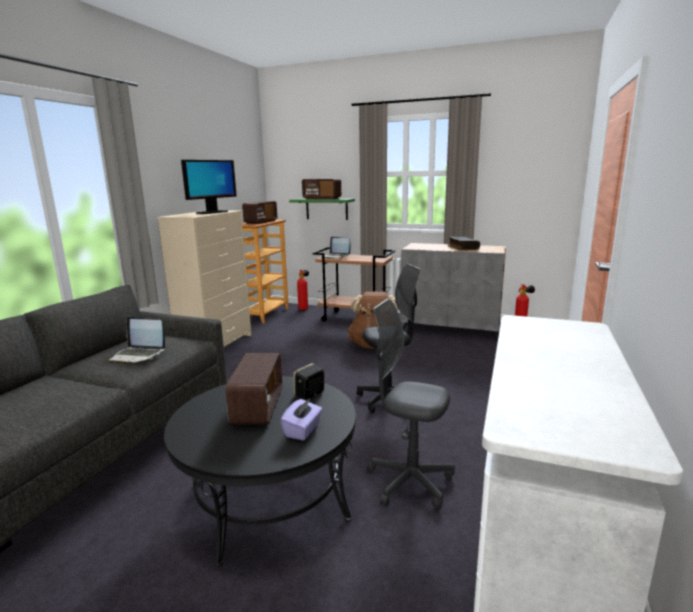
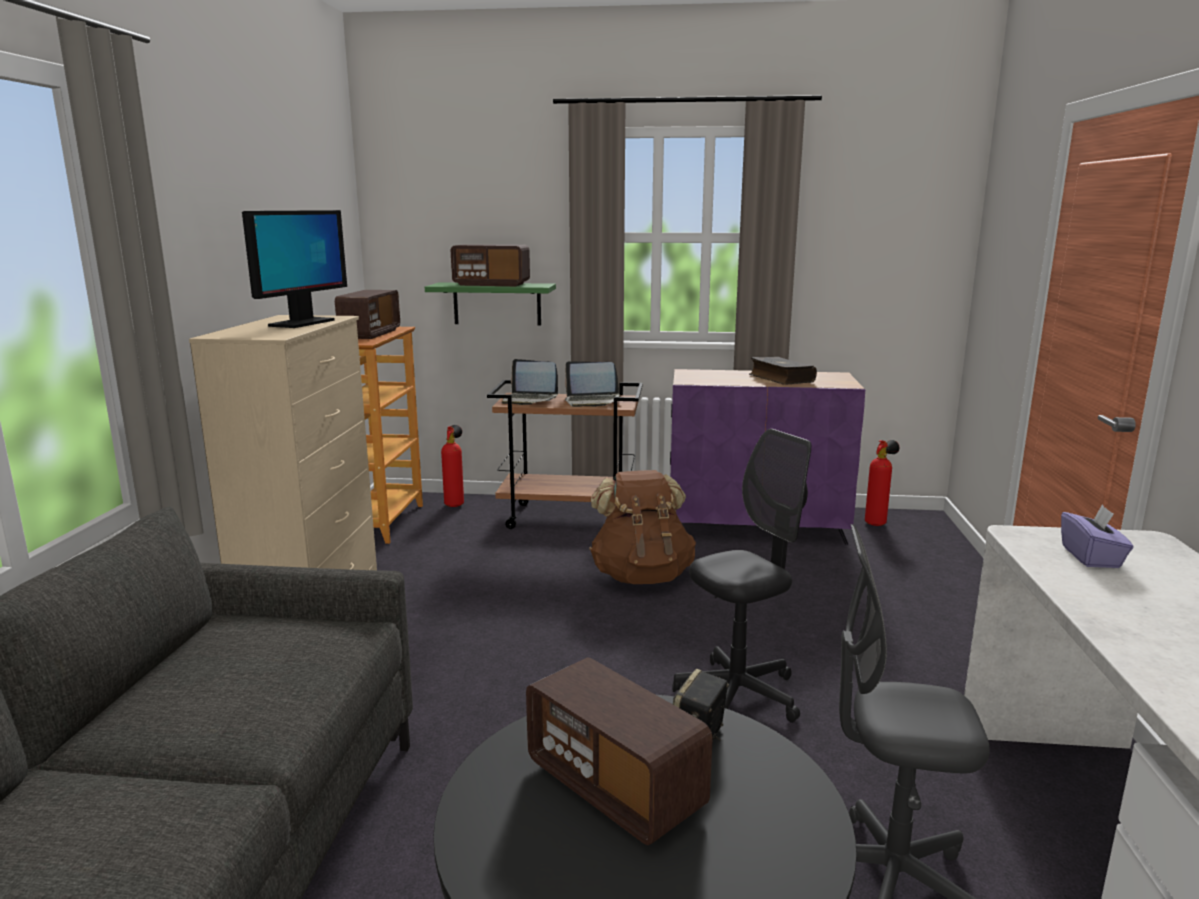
camera: 15 degrees left, 0 degrees up
laptop [108,317,165,364] -> laptop moved to [565,361,620,407]
radio [226,353,282,425] -> radio turned 150 degrees clockwise [526,657,713,845]
purple tissue box [280,398,322,441] -> purple tissue box moved to [1061,504,1133,568]
grey cabinet [400,243,506,340] -> purple cabinet [670,369,865,545]

